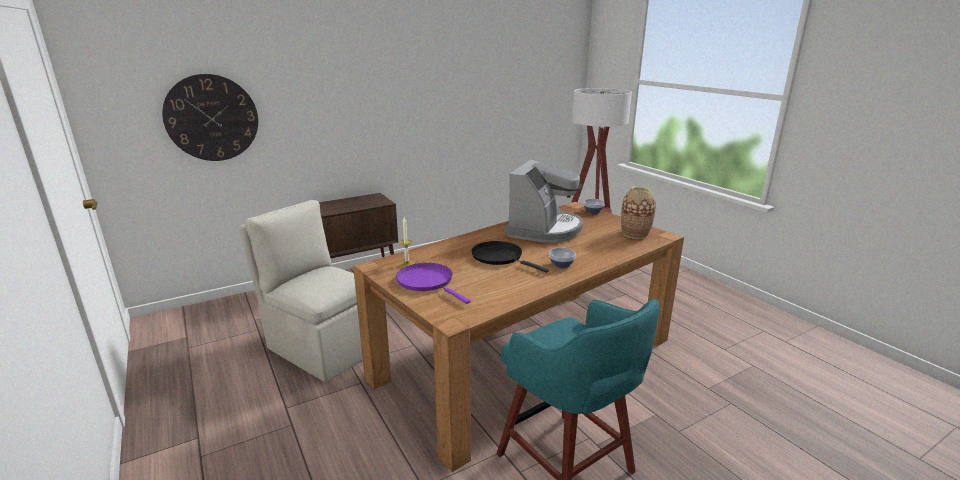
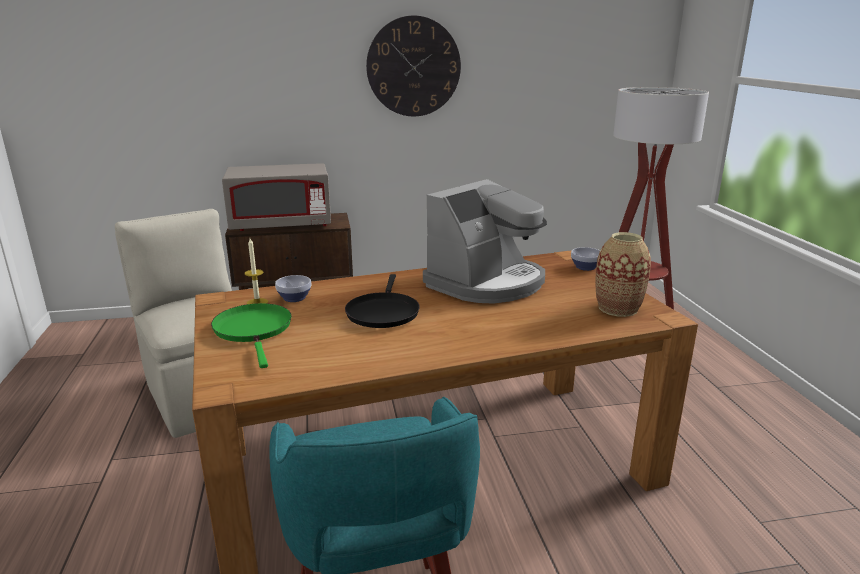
camera: 20 degrees right, 0 degrees up
wall clock [162,74,258,161] -> wall clock moved to [366,16,461,116]
purple frying pan [396,263,470,304] -> green frying pan [211,303,292,368]
black frying pan [471,241,549,273] -> black frying pan turned 150 degrees counterclockwise [345,274,420,328]
bowl [549,247,576,268] -> bowl moved to [275,275,311,302]
none -> grey microwave [222,163,331,231]

